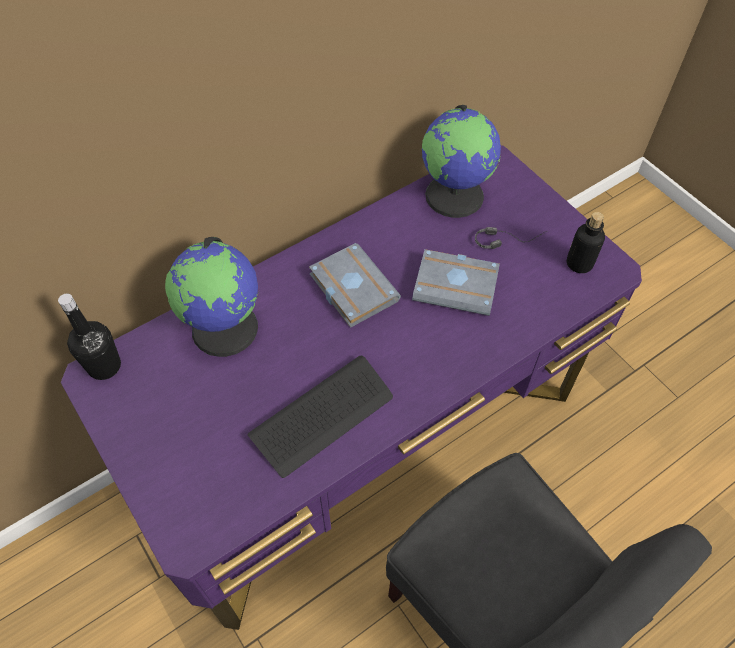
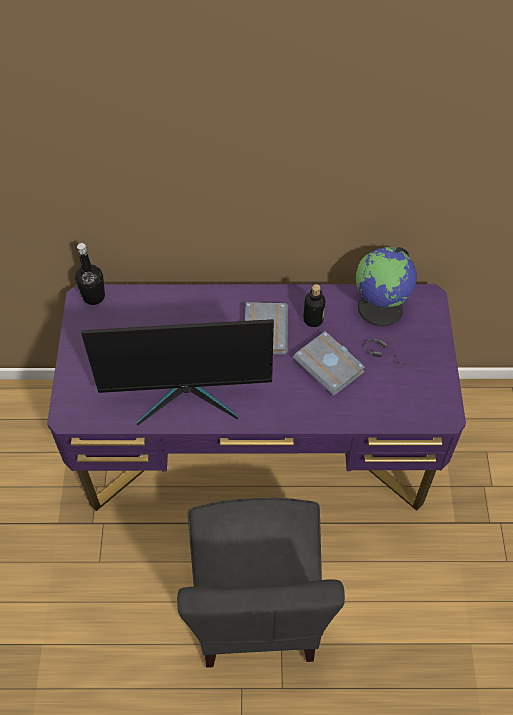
camera: 35 degrees right, 0 degrees up
globe [165,237,258,357] -> none
keyboard [248,356,393,478] -> monitor [81,319,274,426]
bottle [567,212,605,273] -> bottle moved to [303,284,325,327]

